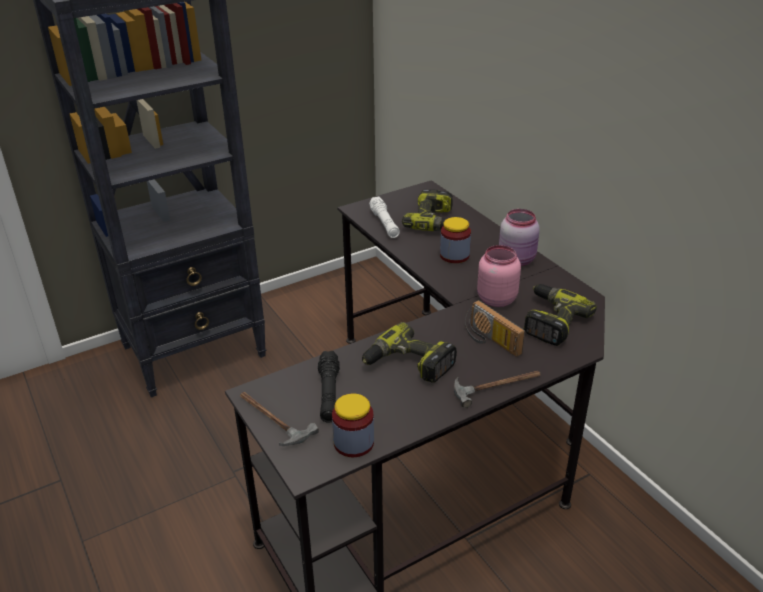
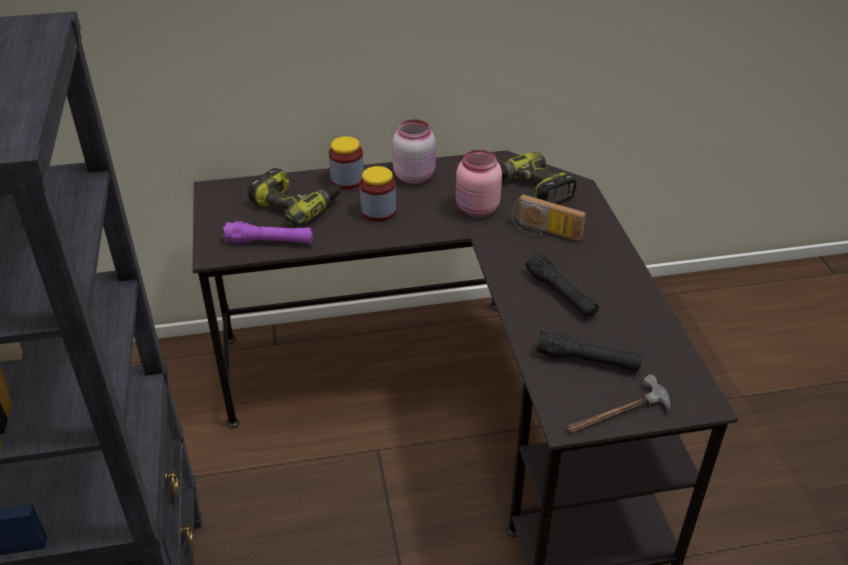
camera: 70 degrees left, 5 degrees up
jar [332,393,374,457] -> jar moved to [329,136,364,189]
power drill [362,322,457,383] -> black flashlight [525,253,599,319]
white flashlight [369,196,400,238] -> purple flashlight [223,221,313,244]
hammer [454,371,540,408] -> none
radio [465,300,525,357] -> radio turned 45 degrees clockwise [511,194,586,241]

